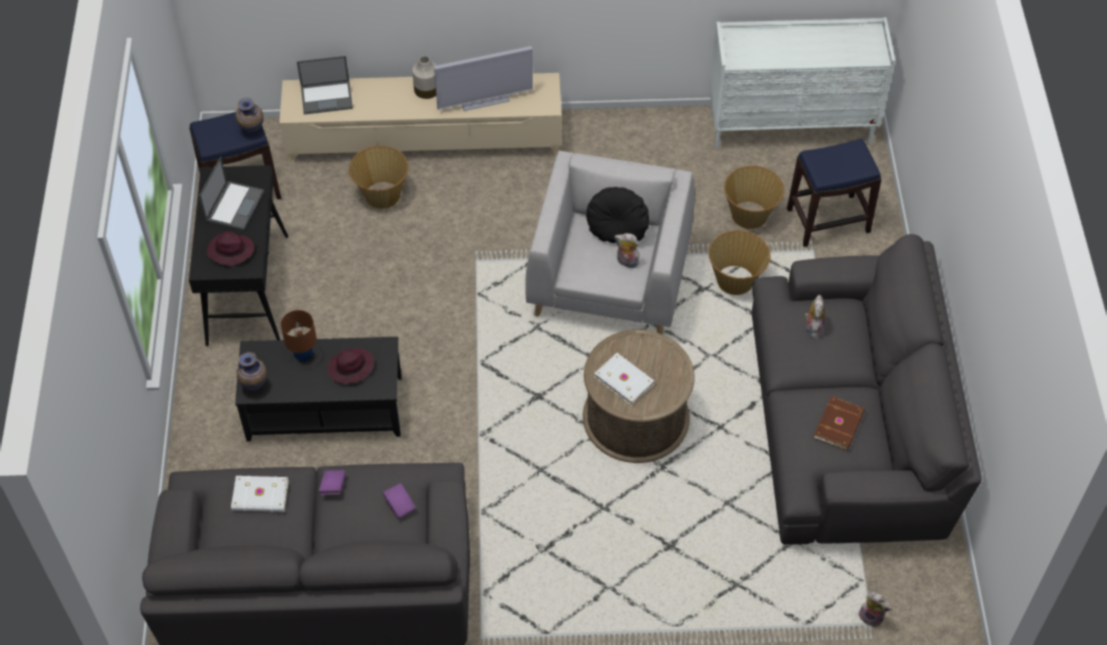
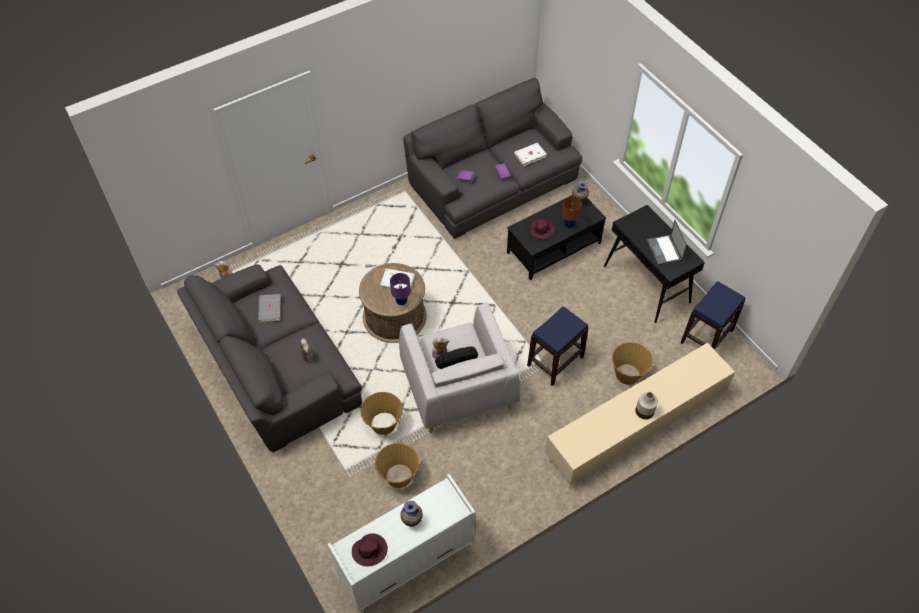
camera: 150 degrees right, 0 degrees up
purple hat [207,231,254,266] -> purple hat moved to [352,533,388,566]
vase [235,97,264,132] -> vase moved to [400,501,423,527]
laptop [297,56,353,114] -> none
television [434,46,533,111] -> none
stool [787,139,882,247] -> stool moved to [527,306,589,386]
brown book [814,396,865,451] -> grey book [258,294,281,322]
none -> purple table lamp [390,273,411,305]

